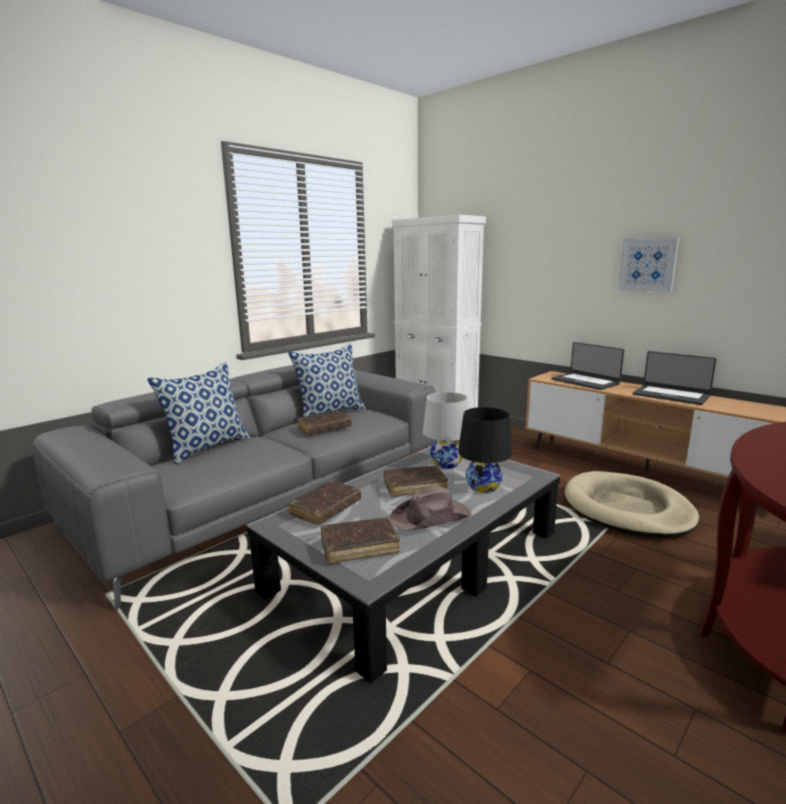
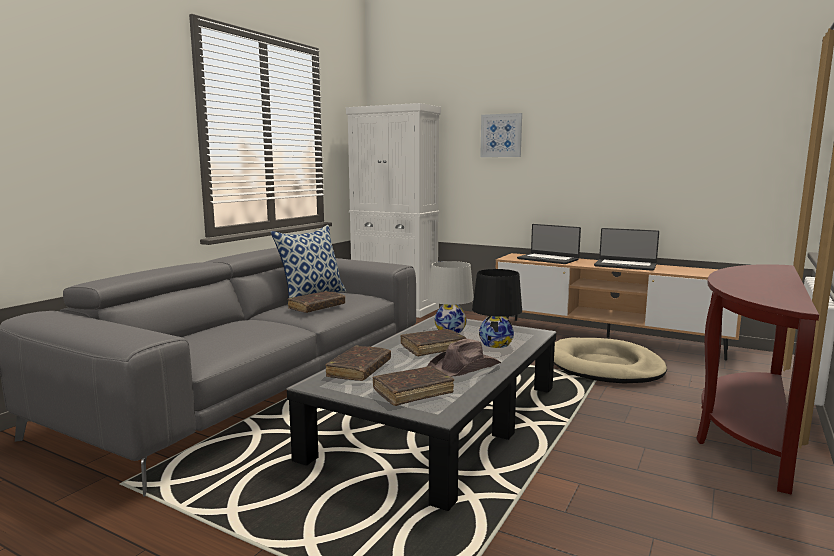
camera: 15 degrees left, 5 degrees down
pillow [147,362,250,464] -> none
picture [618,238,679,292] -> picture moved to [480,113,522,157]

